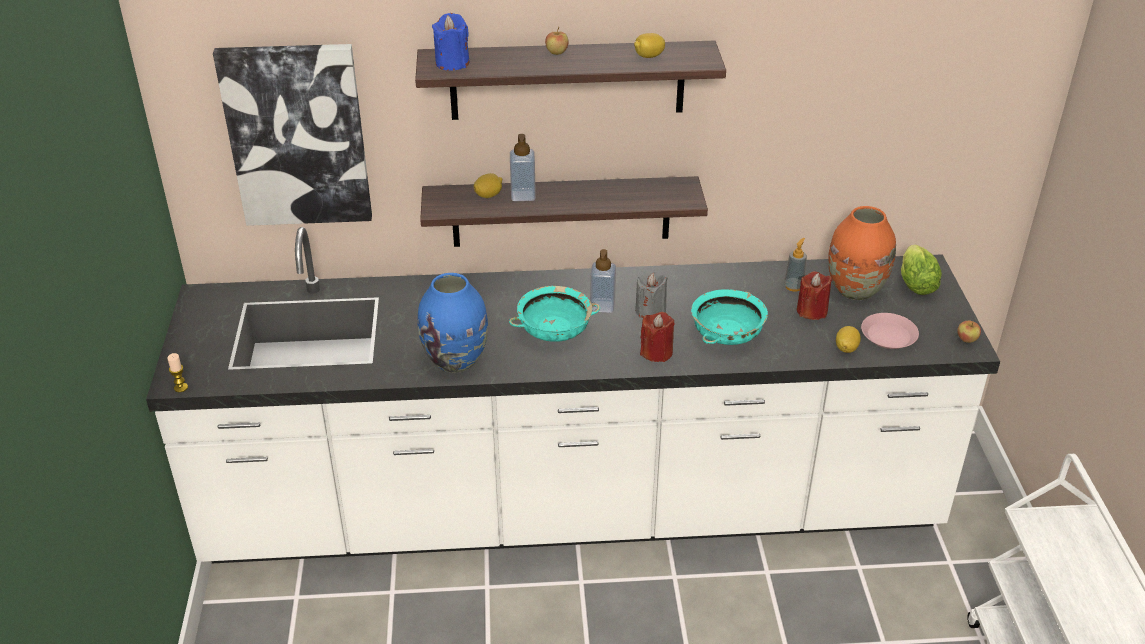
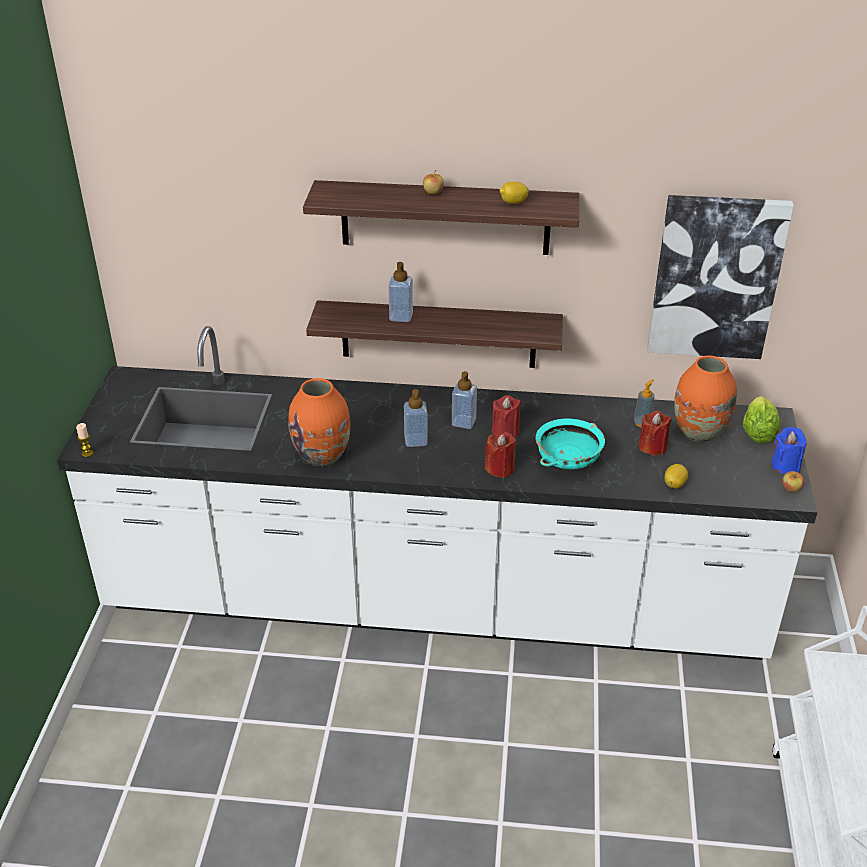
camera: 10 degrees right, 0 degrees up
picture [213,44,372,226] -> picture moved to [647,195,794,359]
blue vase [418,273,488,373] -> orange vase [288,378,350,467]
blue candle [432,13,470,71] -> blue candle moved to [771,427,807,474]
lemon [474,173,502,198] -> none
turquoise bowl [509,286,600,342] -> soap dispenser [404,389,428,447]
grey candle [635,271,668,318] -> red candle [492,395,521,438]
pink plate [861,313,919,349] -> none

